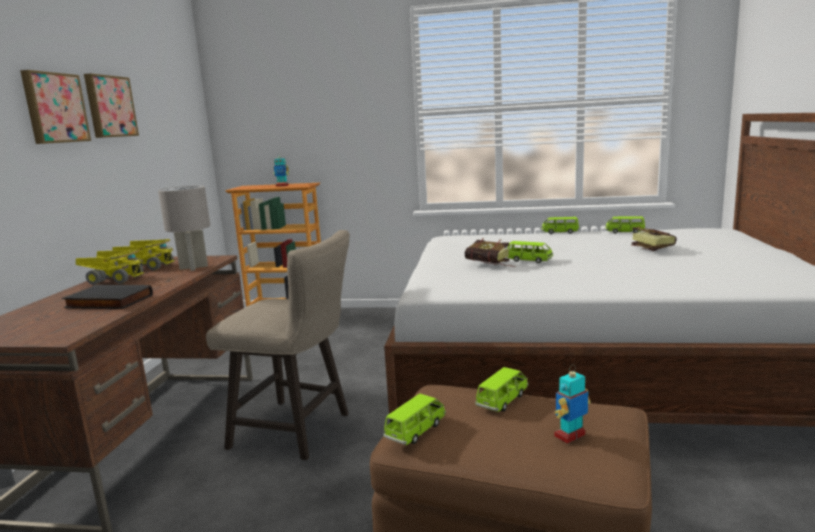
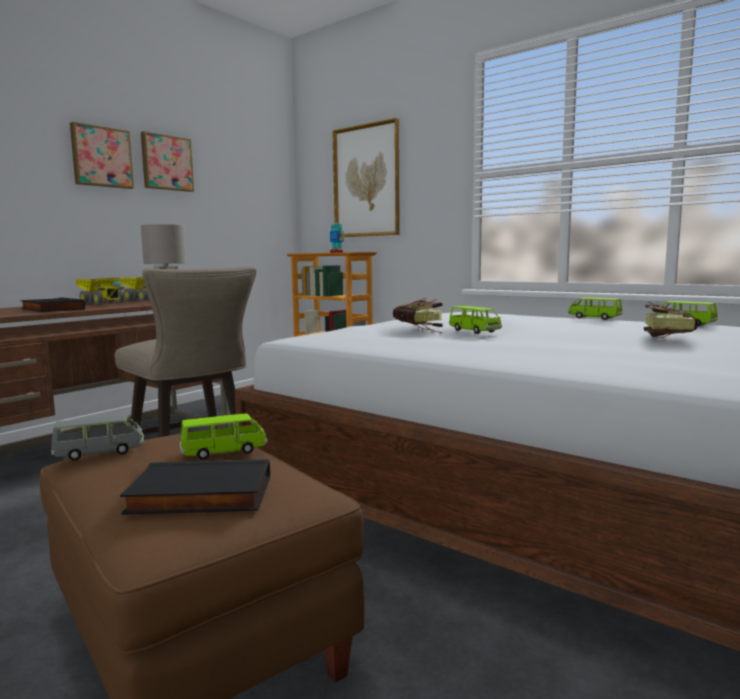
camera: 30 degrees right, 5 degrees down
green toy car [383,394,446,445] -> grey toy car [51,415,144,461]
toy robot [554,364,591,444] -> black book [120,459,270,515]
none -> picture [332,118,400,237]

